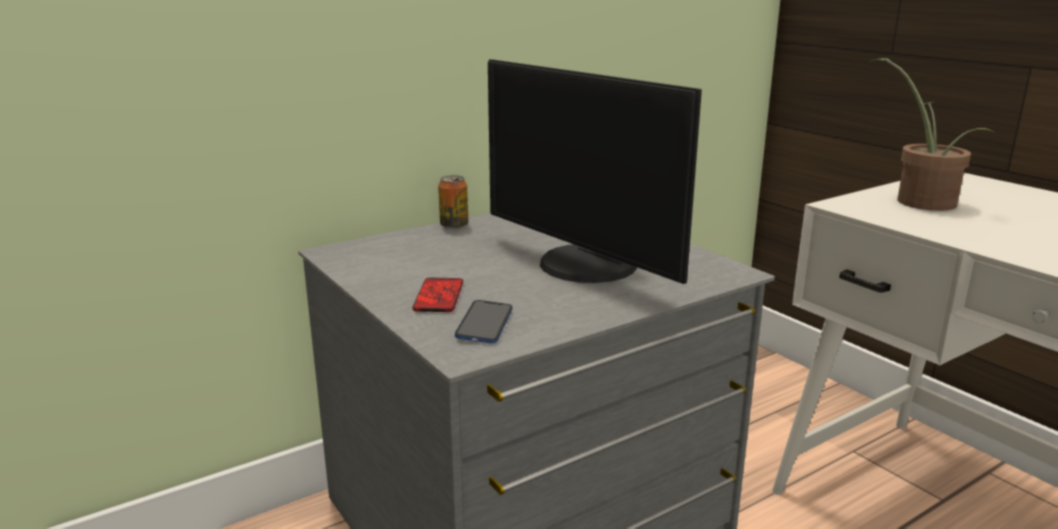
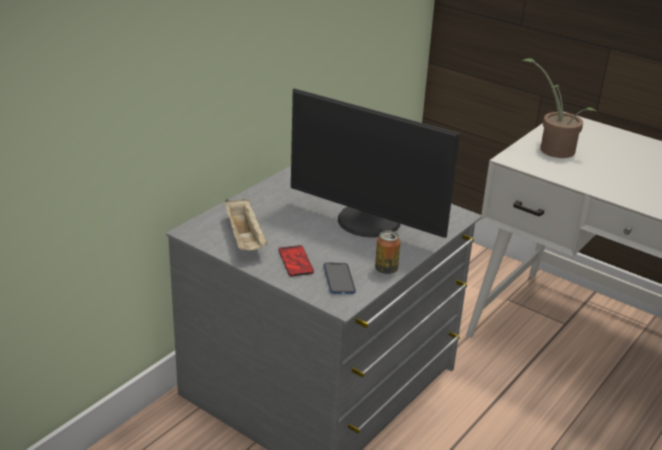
camera: 20 degrees left, 10 degrees up
can [438,175,469,229] -> can moved to [375,230,401,274]
none -> beige tray [225,199,267,250]

